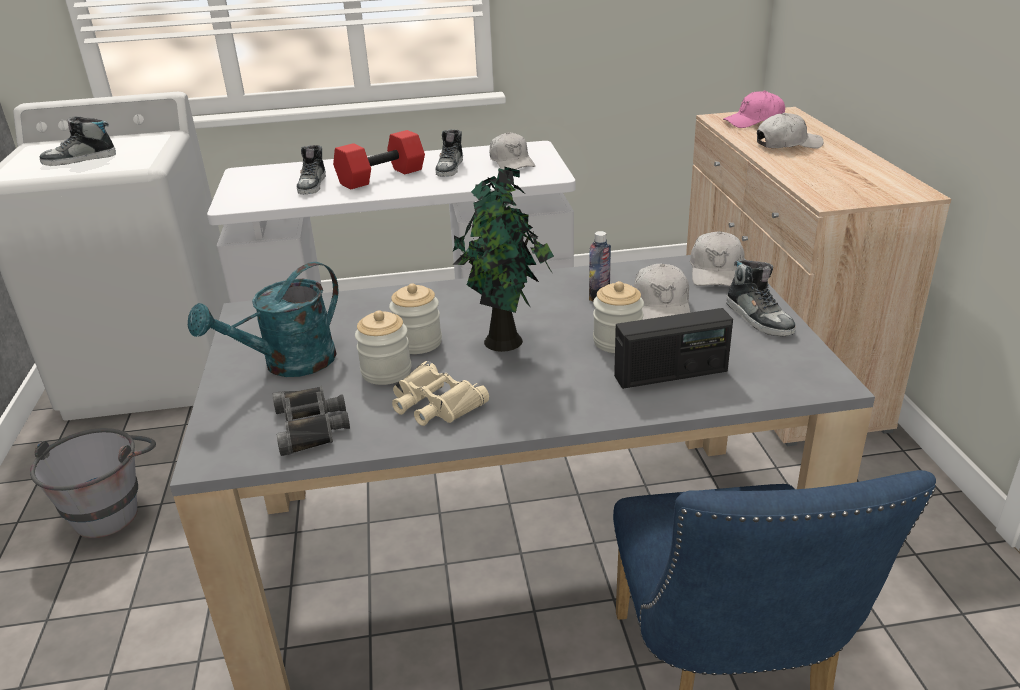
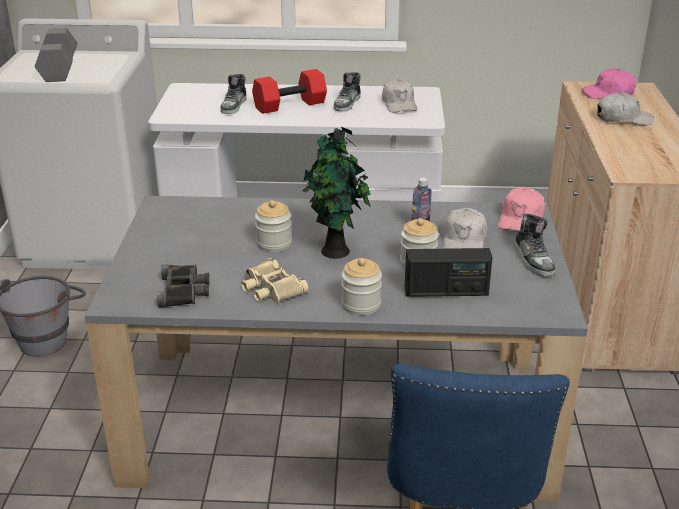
camera: 10 degrees right, 0 degrees up
shoe [40,116,116,166] -> grey dumbbell [35,28,77,82]
turquoise watering can [188,262,339,377] -> none
jar [355,310,411,385] -> jar moved to [341,258,382,315]
white cap [690,231,744,286] -> pink cap [498,188,545,231]

